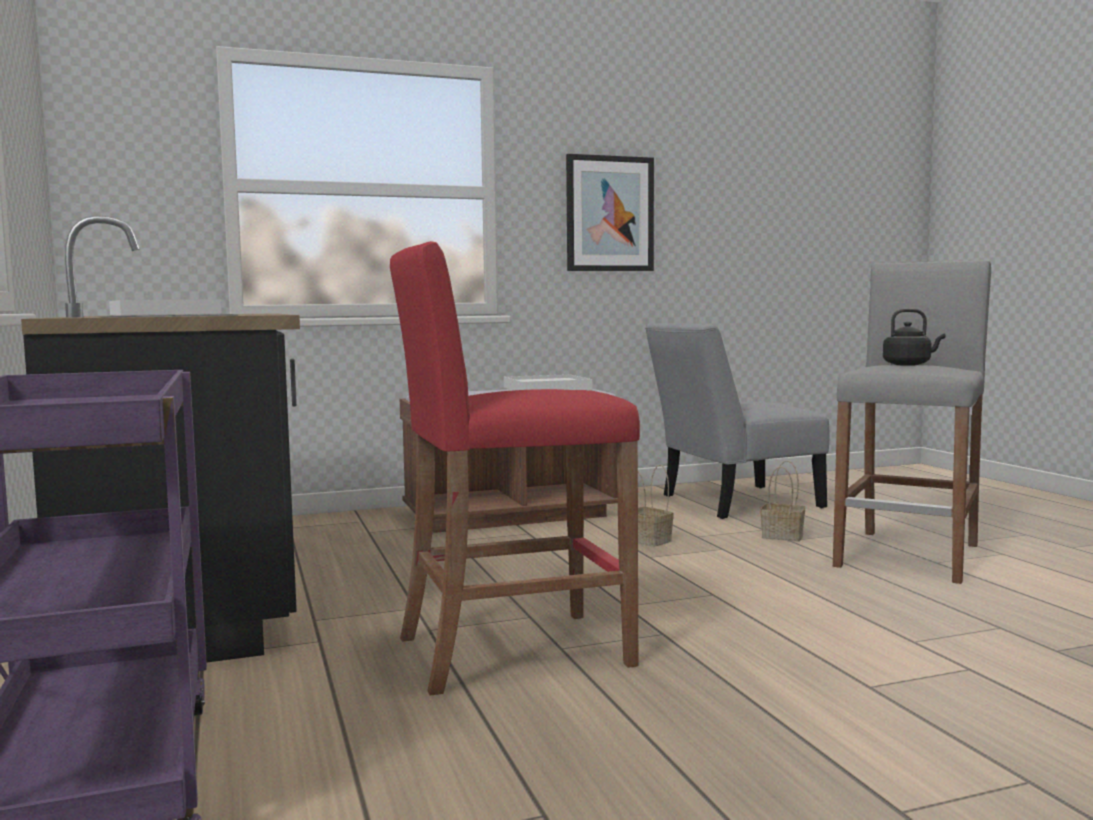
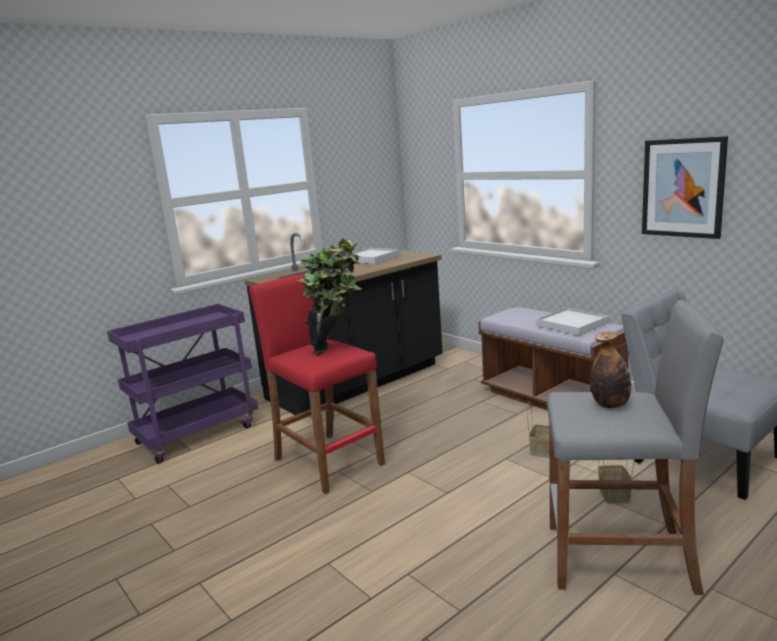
camera: 70 degrees right, 10 degrees up
black kettle [883,309,946,366] -> bottle [590,332,631,408]
none -> potted plant [295,238,362,355]

